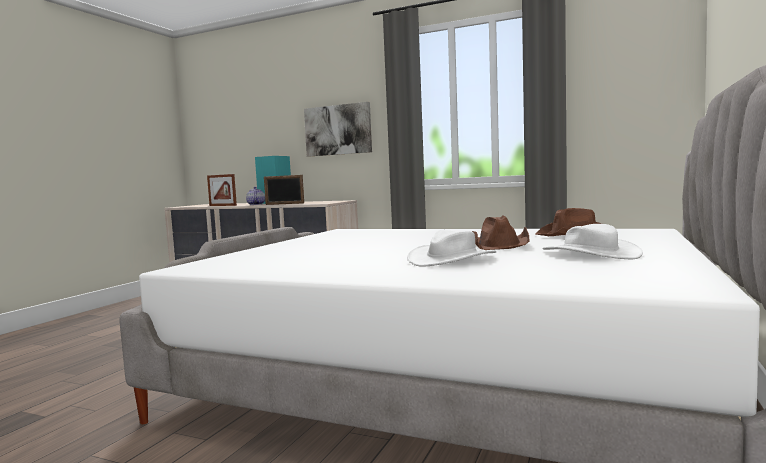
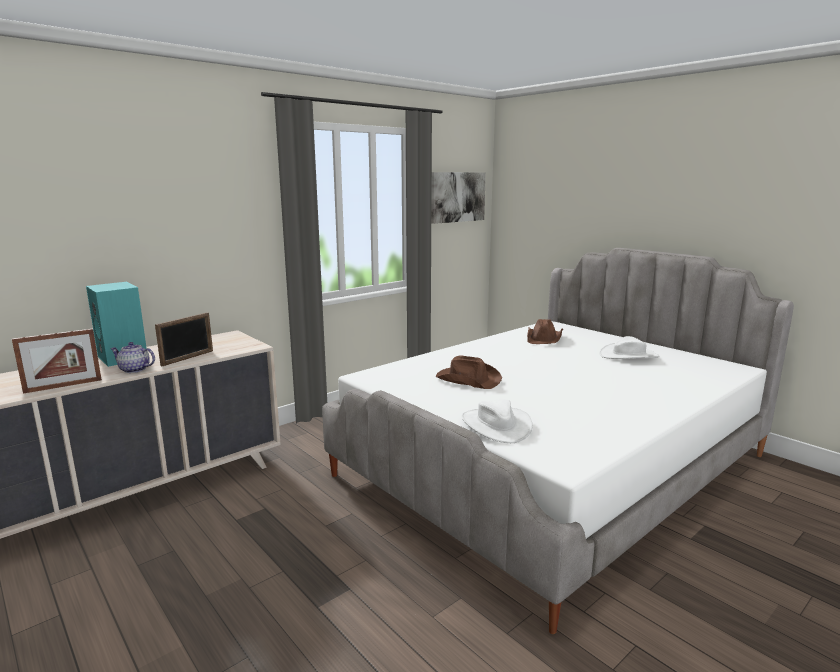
camera: 65 degrees left, 10 degrees up
picture [304,102,372,157] -> picture moved to [431,172,486,224]
white hat [407,230,496,267] -> white hat moved to [461,399,533,443]
brown hat [472,215,530,250] -> brown hat moved to [436,355,502,389]

